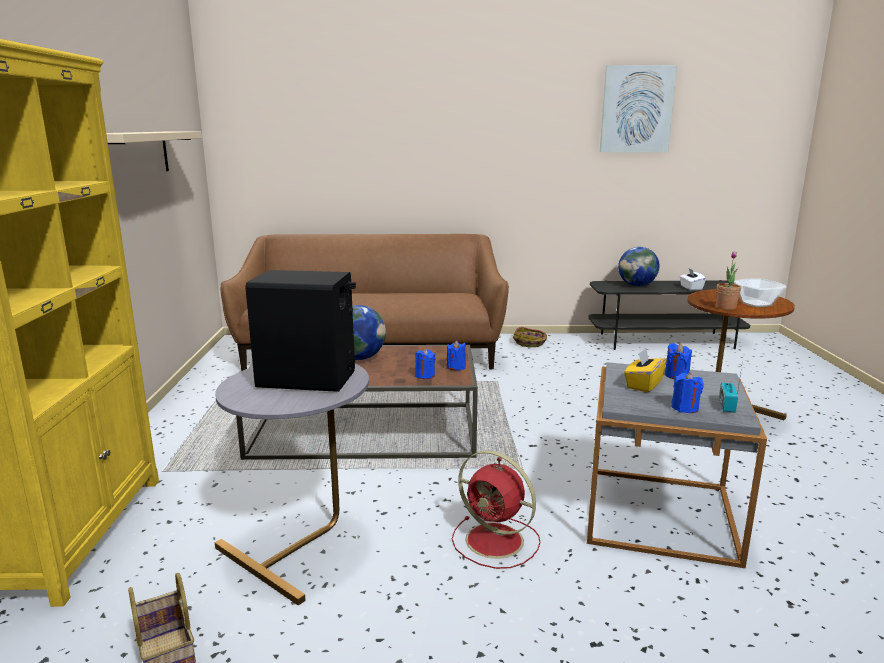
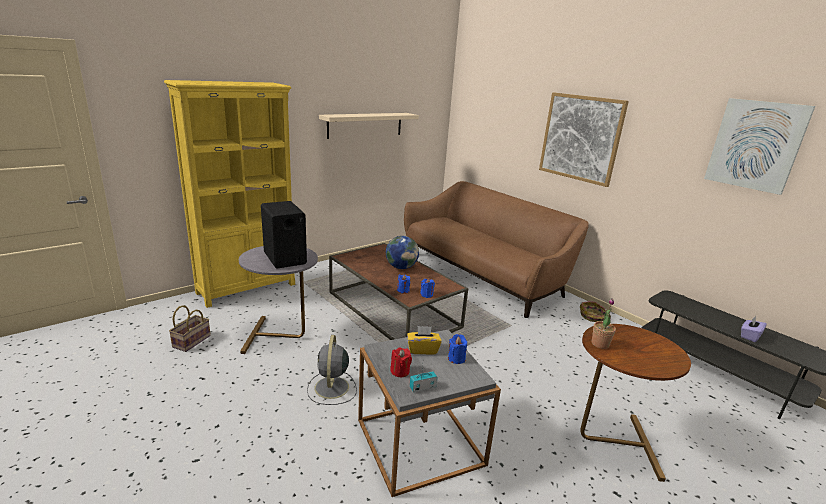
camera: 50 degrees right, 5 degrees up
red fan [452,450,540,569] -> grey fan [307,335,357,405]
globe [618,247,659,286] -> none
blue candle [671,372,704,413] -> red candle [390,347,412,377]
white tissue box [679,269,706,291] -> purple tissue box [741,316,767,342]
bowl [734,278,787,307] -> none
none -> picture [539,93,629,187]

